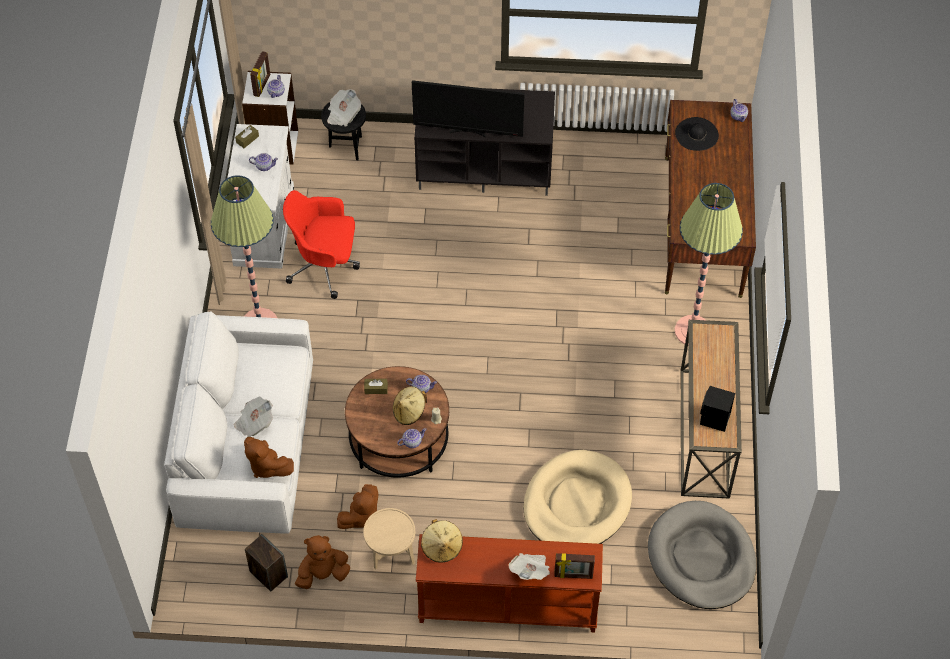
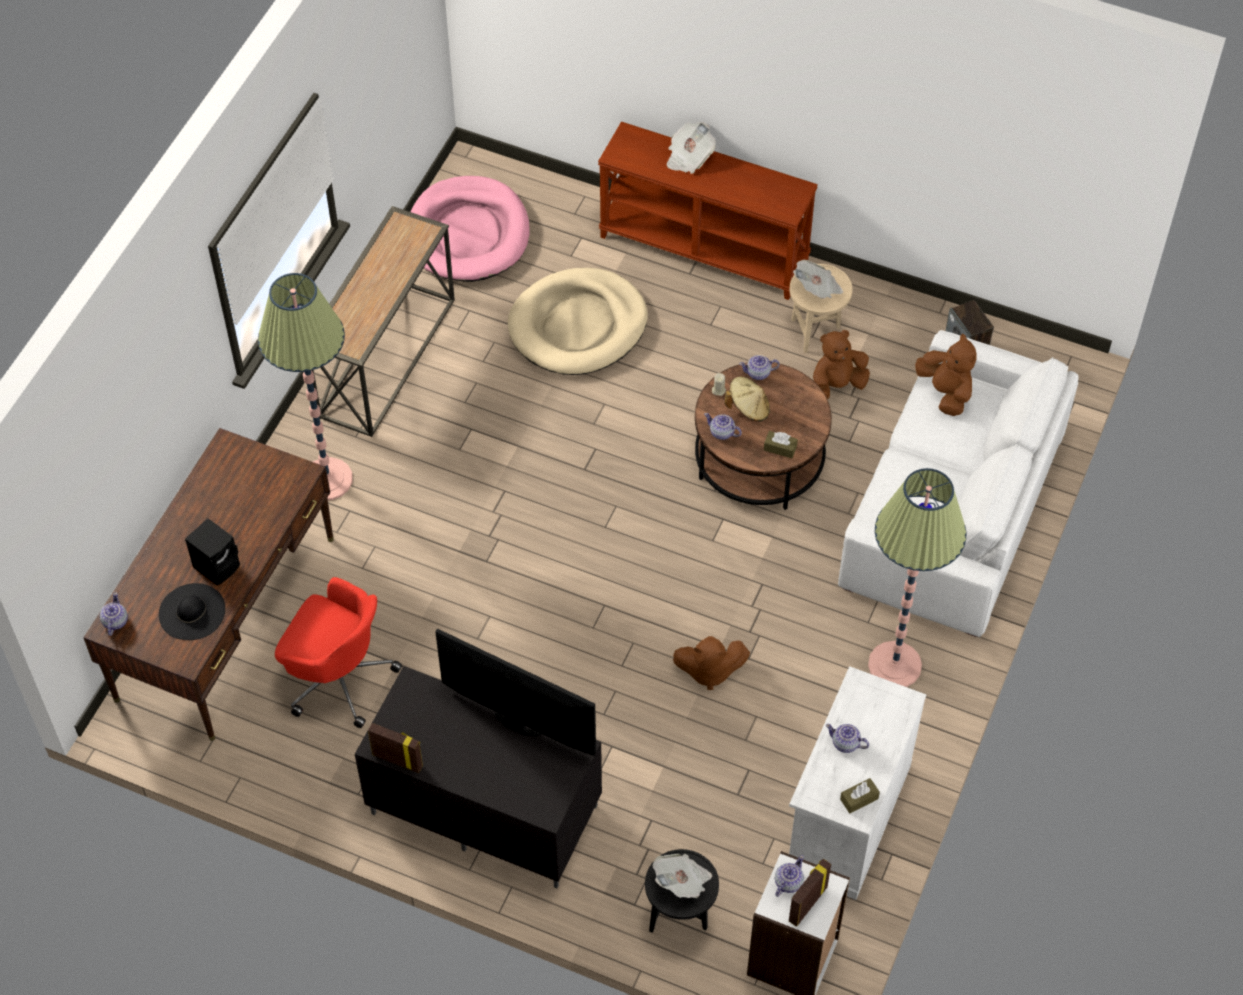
camera: 160 degrees left, 0 degrees up
newspaper [234,397,273,437] -> newspaper moved to [793,260,843,299]
red office chair [283,190,360,299] -> red office chair moved to [275,577,402,728]
brown plush toy [295,535,351,589] -> brown plush toy moved to [673,636,750,690]
beige hat [421,519,463,562] -> none
picture frame [554,553,595,579] -> picture frame moved to [368,723,423,773]
grey dog bed [648,501,756,609] -> pink dog bed [411,176,529,282]
black speaker [700,386,735,432] -> black speaker moved to [185,518,240,586]

